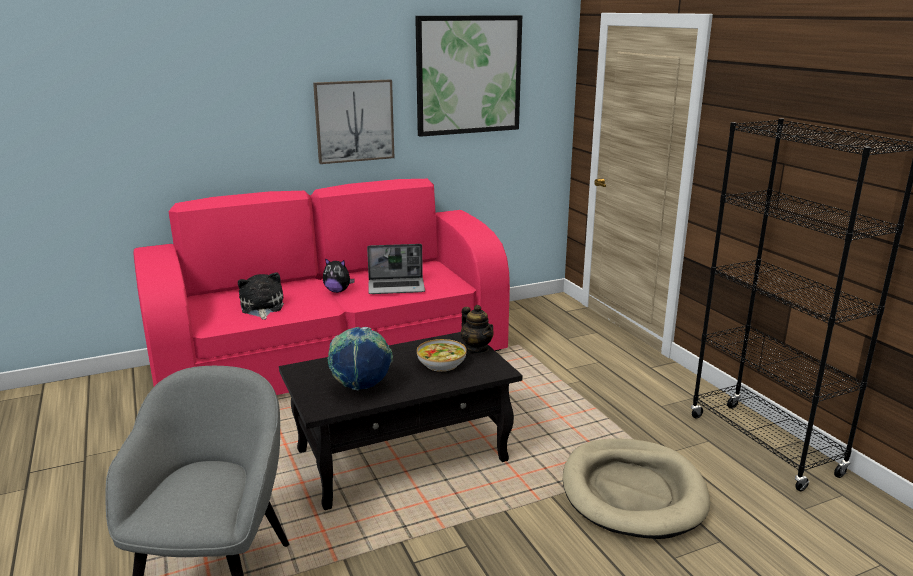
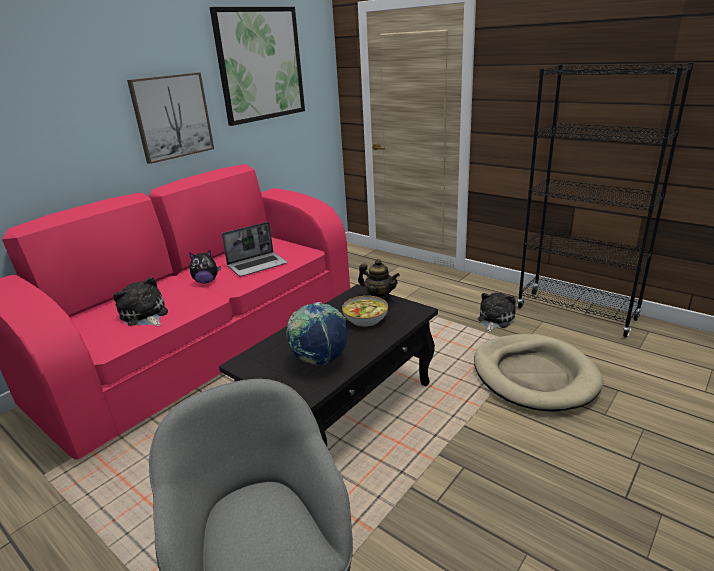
camera: 25 degrees left, 5 degrees up
none -> plush toy [478,292,516,332]

